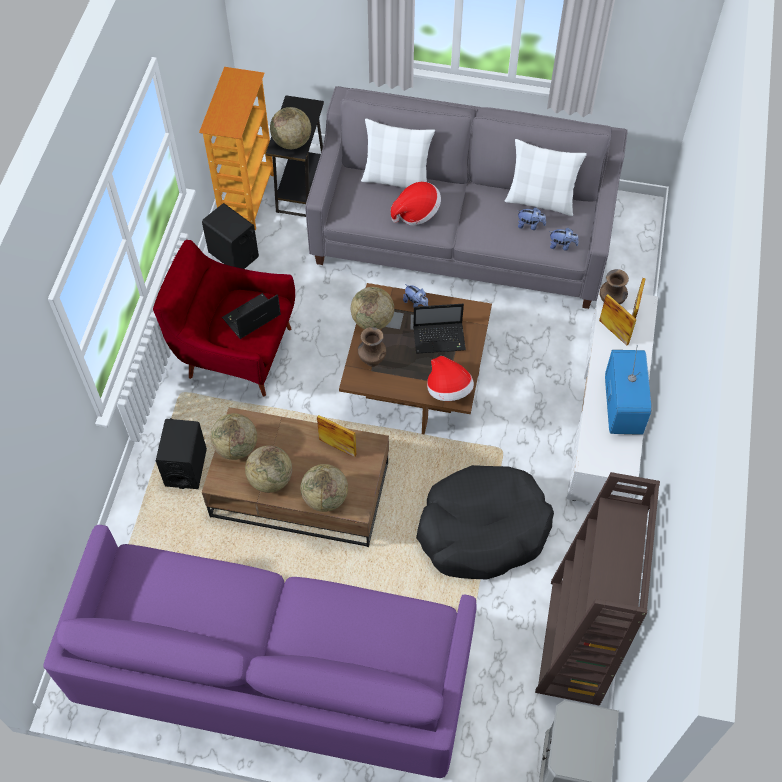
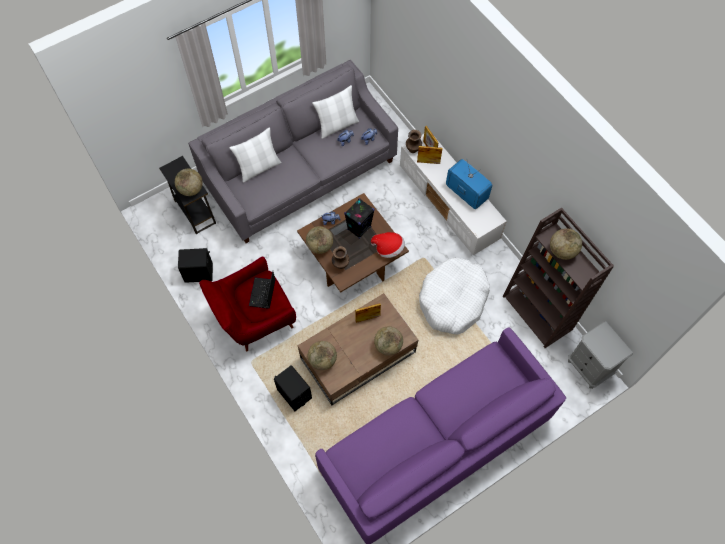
camera: 45 degrees left, 5 degrees up
bookcase [199,67,274,230] -> none
globe [245,445,292,493] -> globe moved to [550,228,582,260]
hat [391,182,441,225] -> none
laptop [413,304,466,354] -> black speaker [344,198,375,239]
black dog bed [416,465,554,579] -> white dog bed [419,257,490,334]

